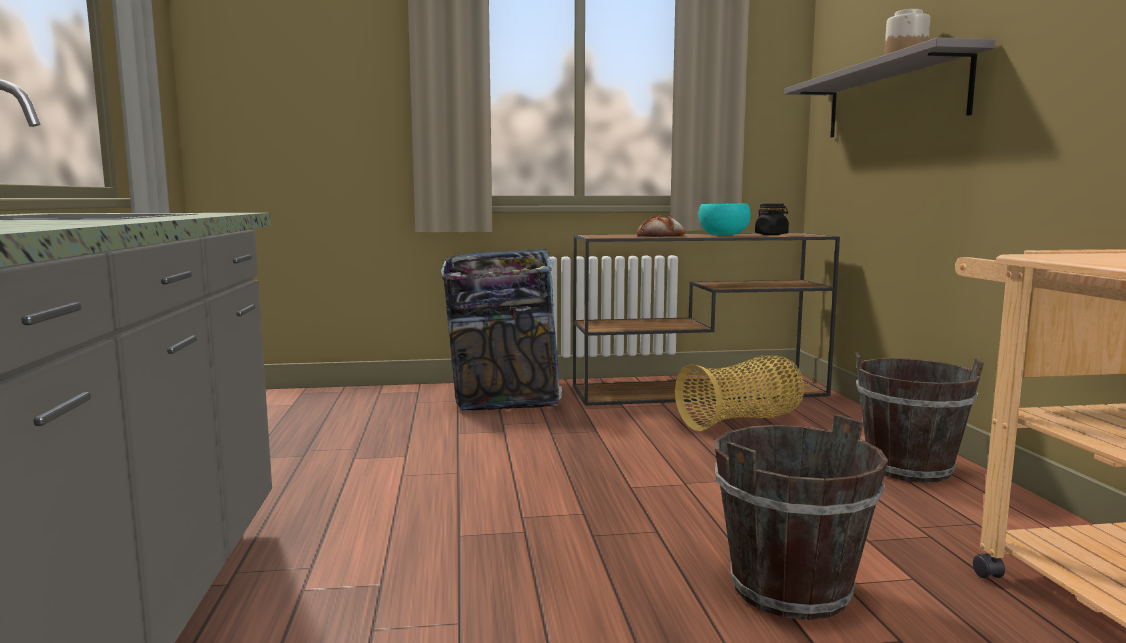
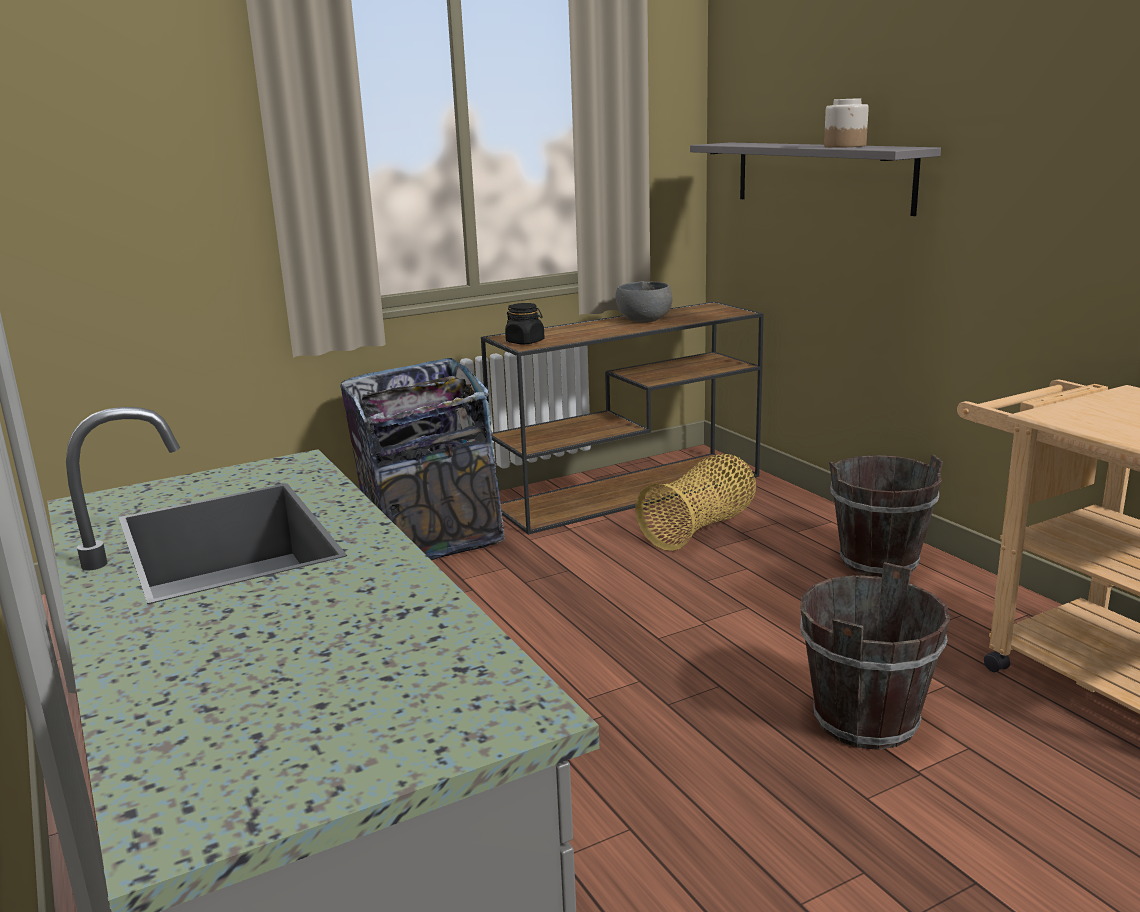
camera: 20 degrees left, 10 degrees up
bread [637,215,685,237] -> none
turquoise bowl [699,204,751,235] -> grey bowl [616,282,673,323]
black jar [755,204,789,235] -> black jar moved to [505,303,545,344]

